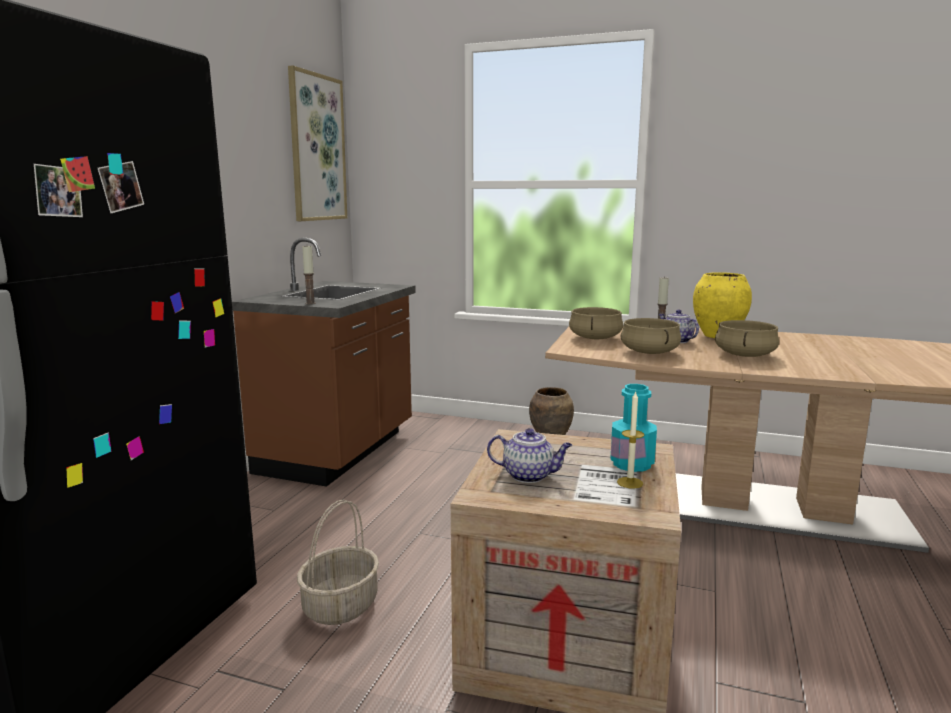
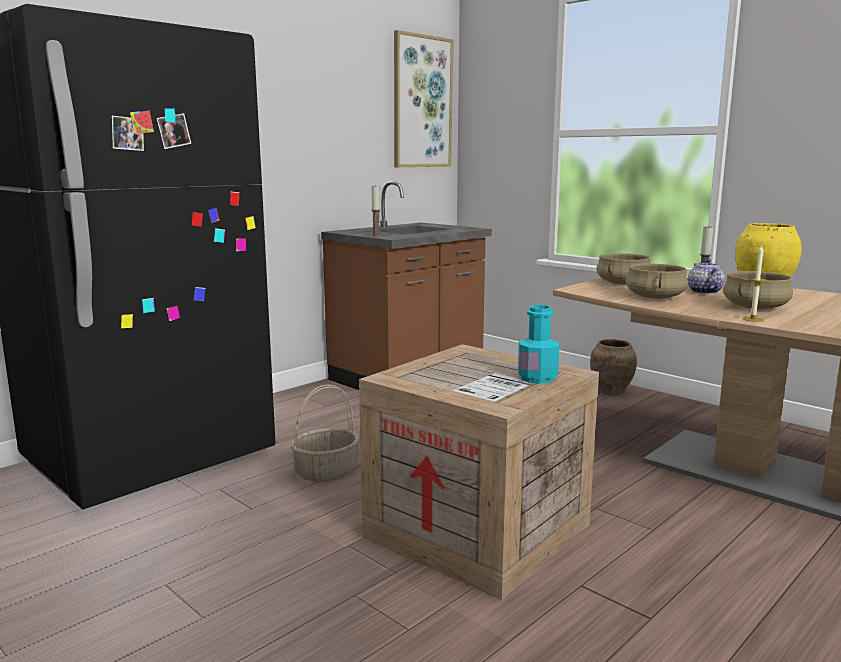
camera: 25 degrees right, 0 degrees up
teapot [487,428,572,483] -> none
candle [617,391,644,489] -> candle moved to [742,245,767,322]

